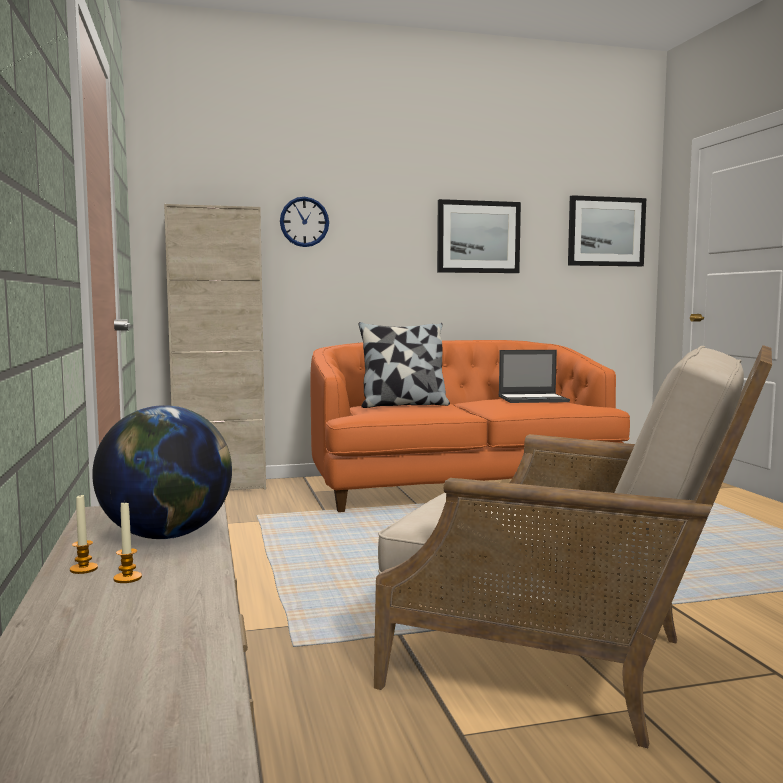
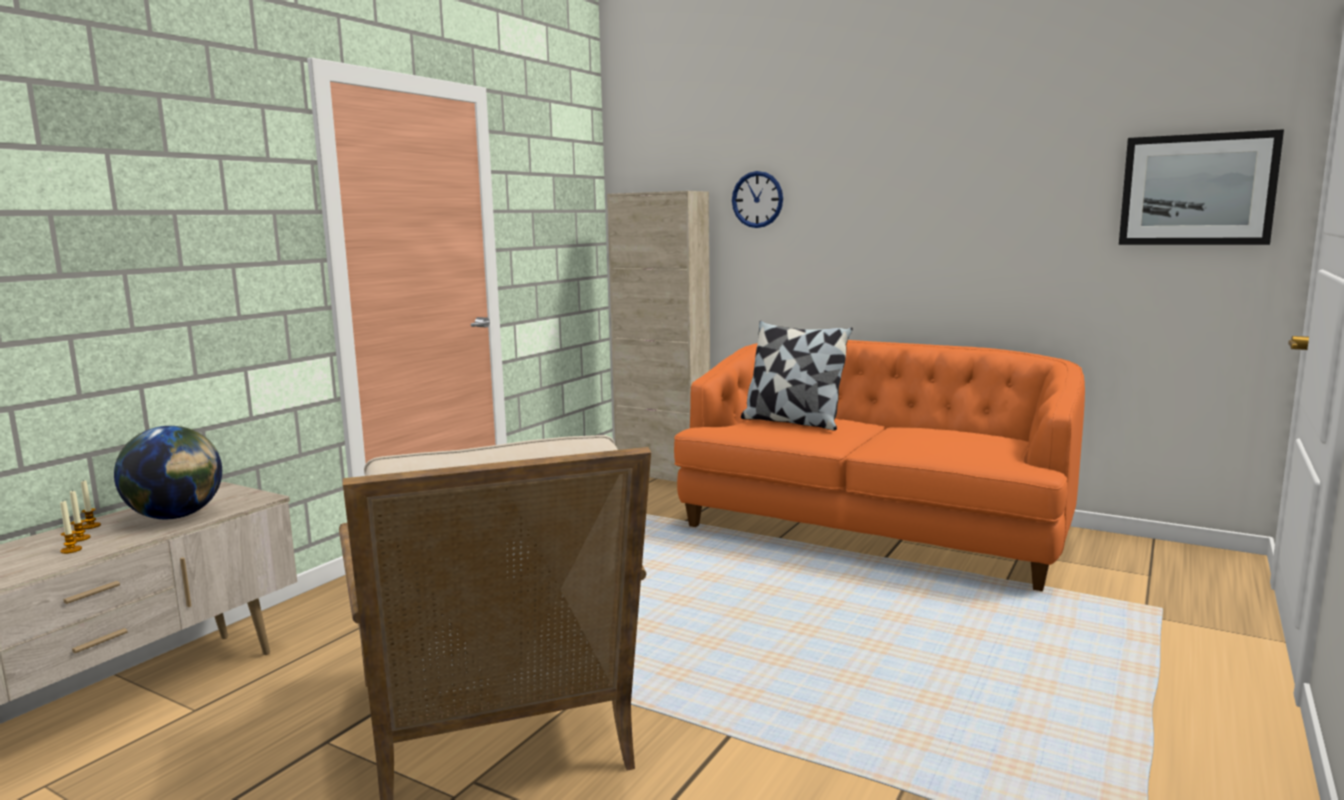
camera: 45 degrees right, 5 degrees up
picture [437,199,521,273] -> none
laptop [499,350,570,403] -> none
none -> candle [60,501,82,554]

